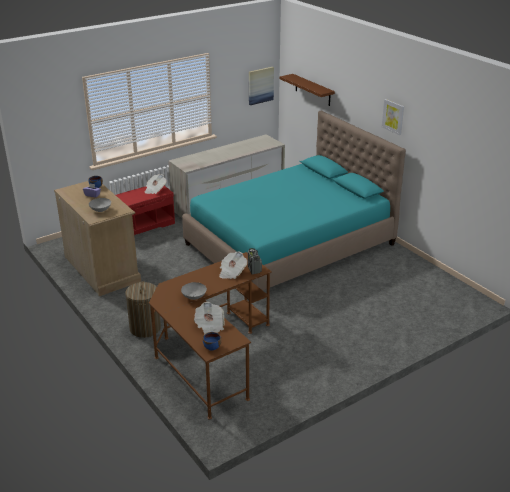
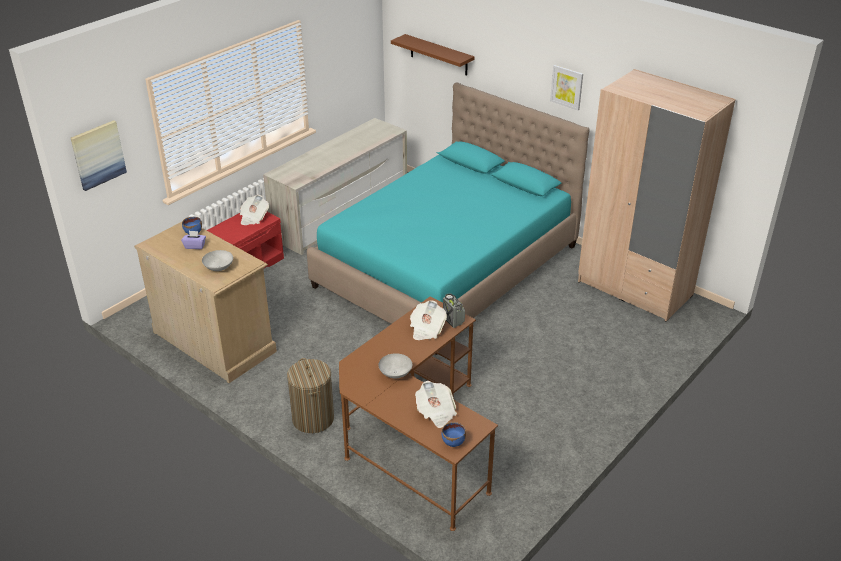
camera: 15 degrees left, 5 degrees up
picture [249,67,274,105] -> picture moved to [71,120,127,191]
none -> beige wardrobe [578,69,736,322]

